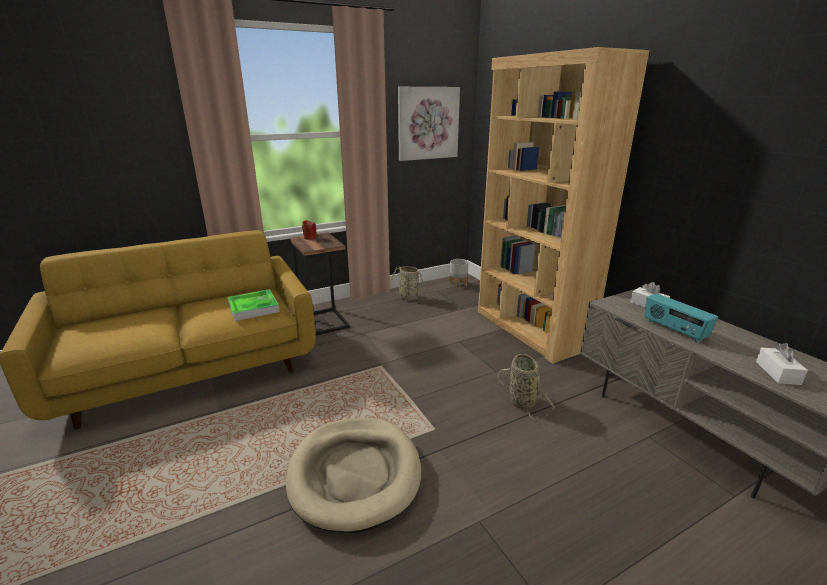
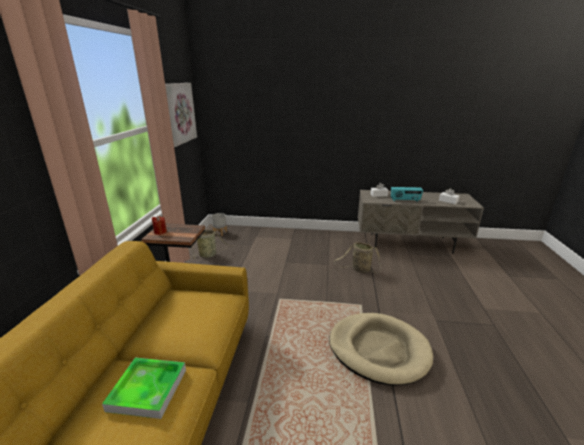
camera: 55 degrees left, 0 degrees up
tray [227,289,280,321] -> tray moved to [102,358,186,419]
brown bookcase [478,47,650,364] -> none

